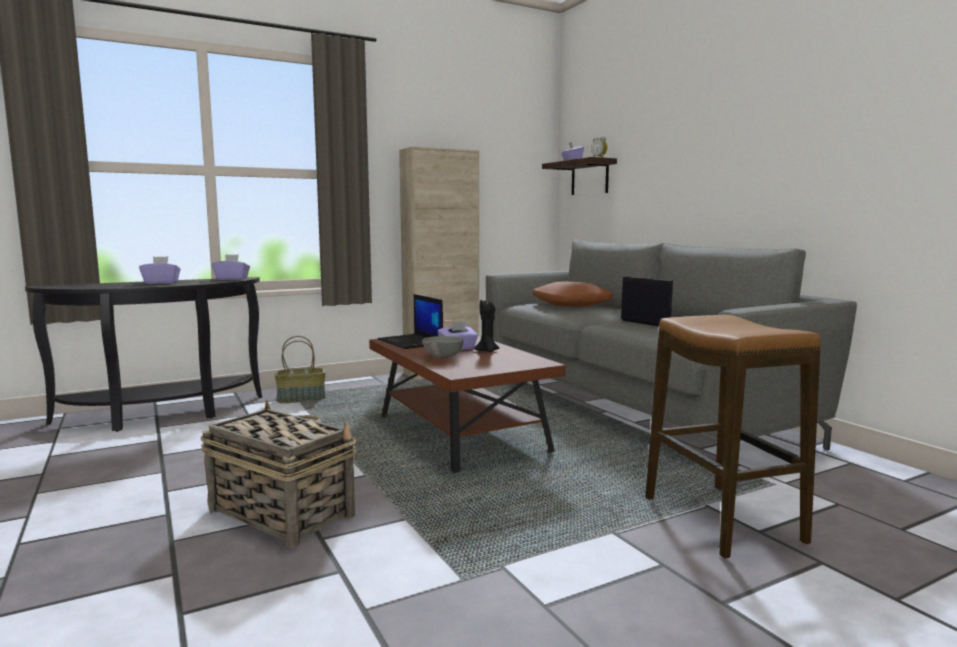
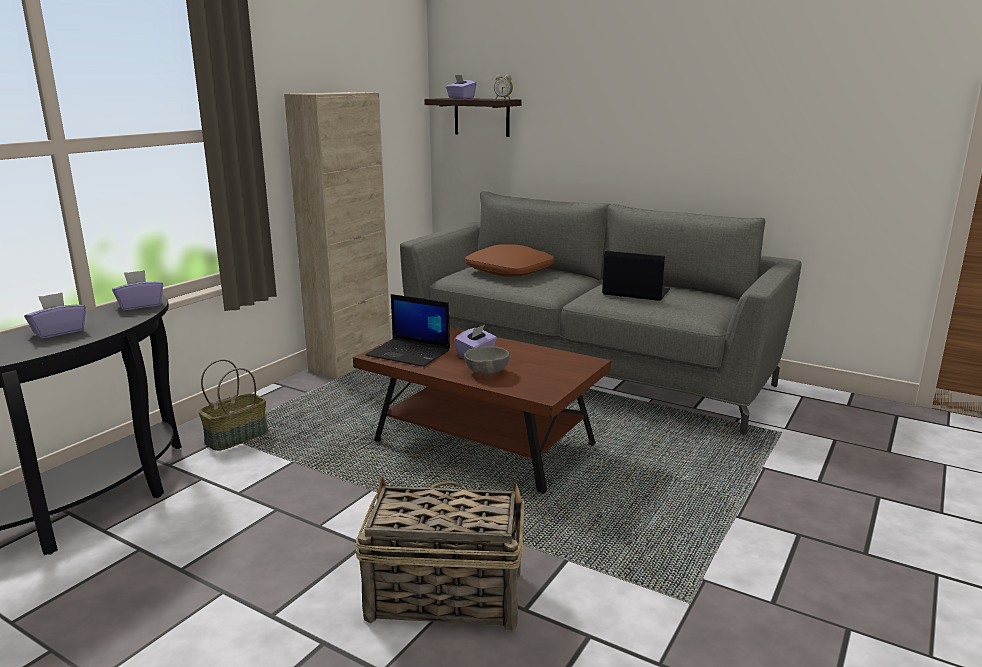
camera: 30 degrees left, 10 degrees up
black candle [475,300,499,352] -> none
stool [645,315,821,559] -> none

